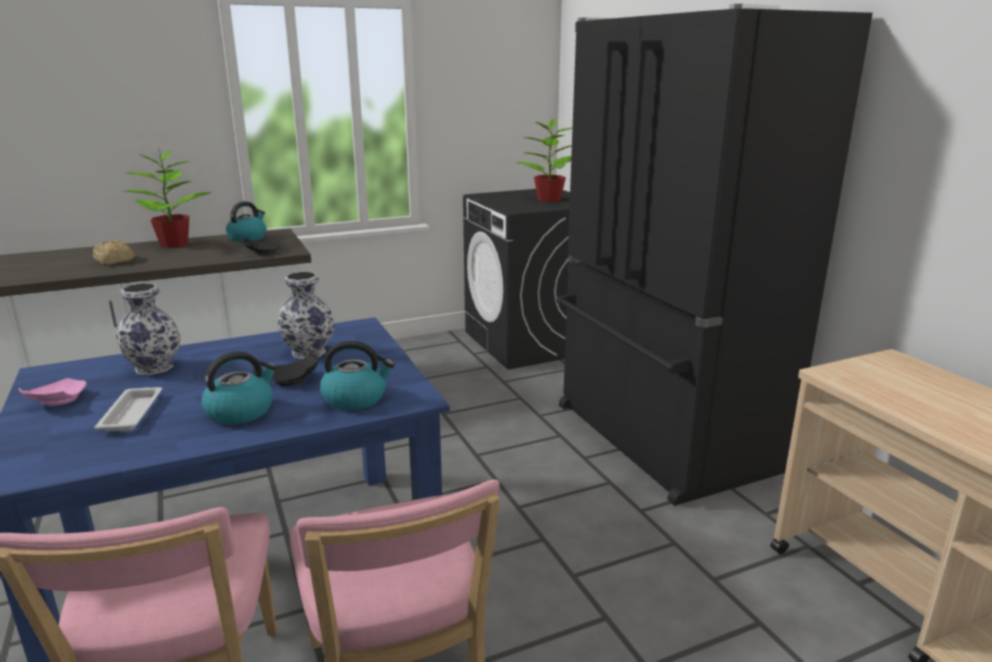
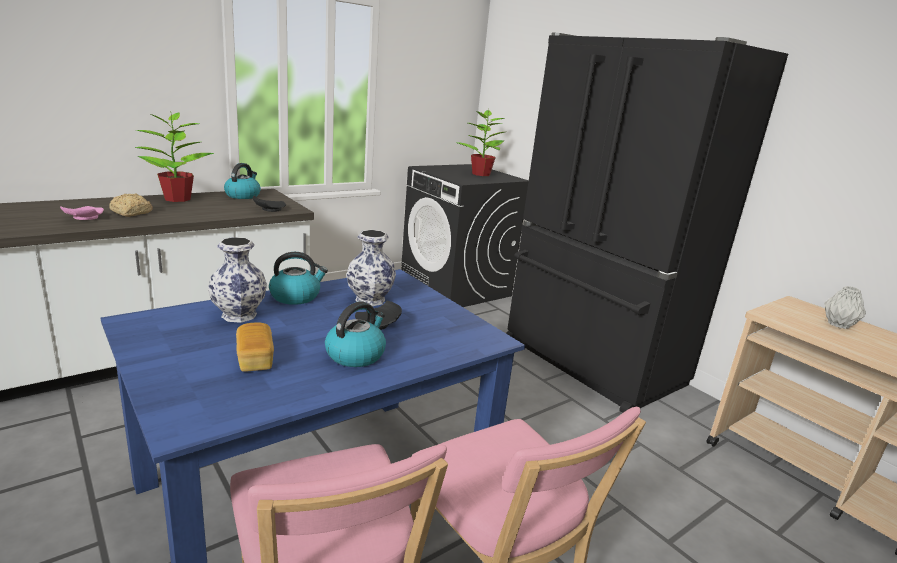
camera: 15 degrees left, 0 degrees up
pink plate [18,378,87,406] -> pink plate moved to [60,206,104,220]
white tray [94,387,162,432] -> bread [236,322,274,372]
kettle [320,341,395,410] -> kettle moved to [269,252,328,305]
none -> grey vase [824,286,866,329]

